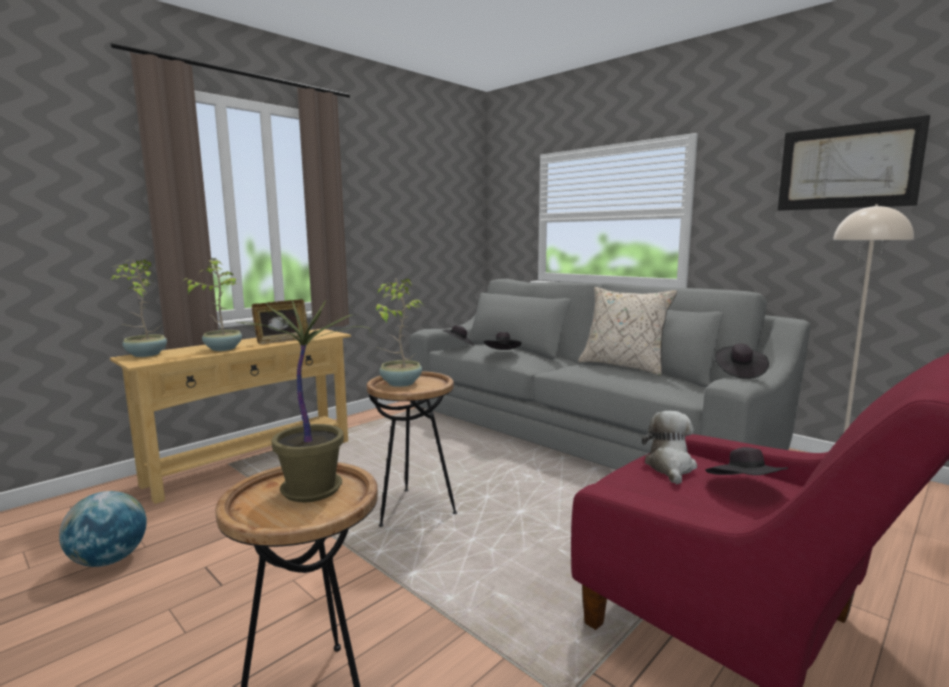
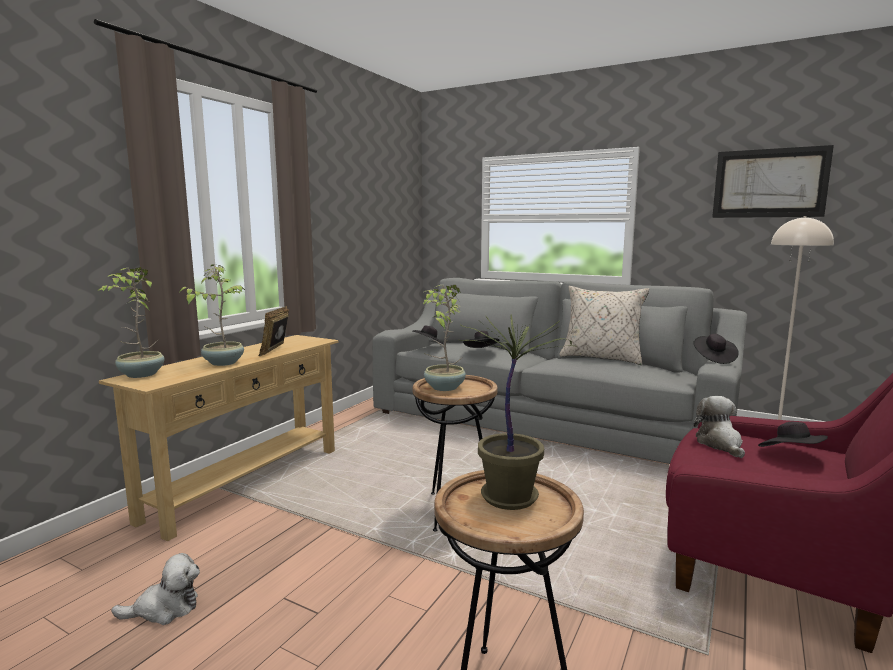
camera: 15 degrees left, 0 degrees up
globe [59,491,147,567] -> plush toy [111,553,200,625]
picture frame [252,299,308,344] -> picture frame turned 150 degrees clockwise [258,306,289,356]

